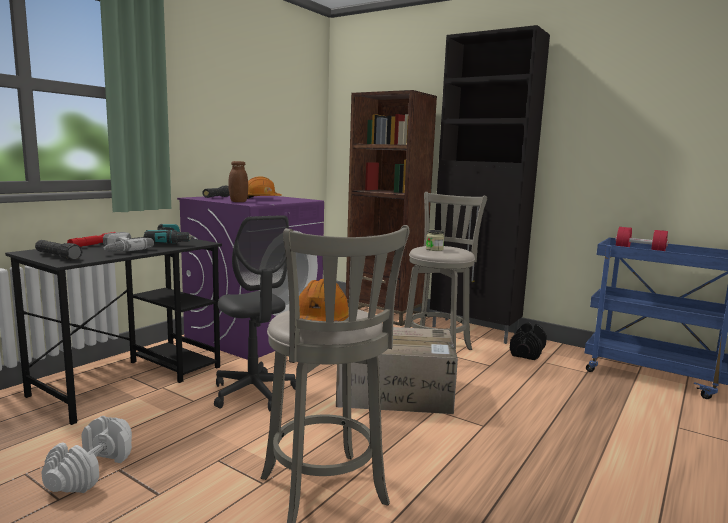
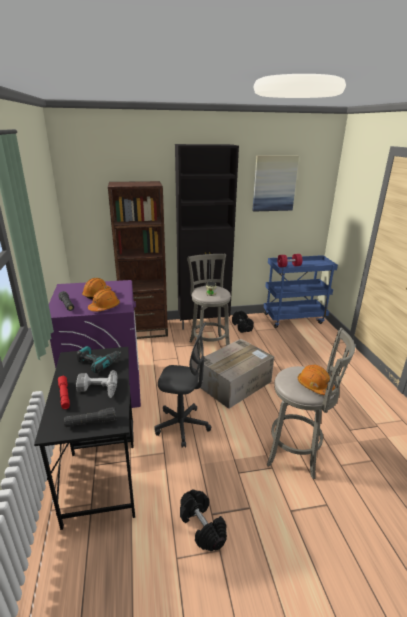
camera: 45 degrees left, 15 degrees up
white dumbbell [41,416,132,493] -> black dumbbell [180,489,227,552]
brown jar [228,161,248,202] -> orange hard hat [88,289,120,312]
none -> picture [252,156,299,212]

